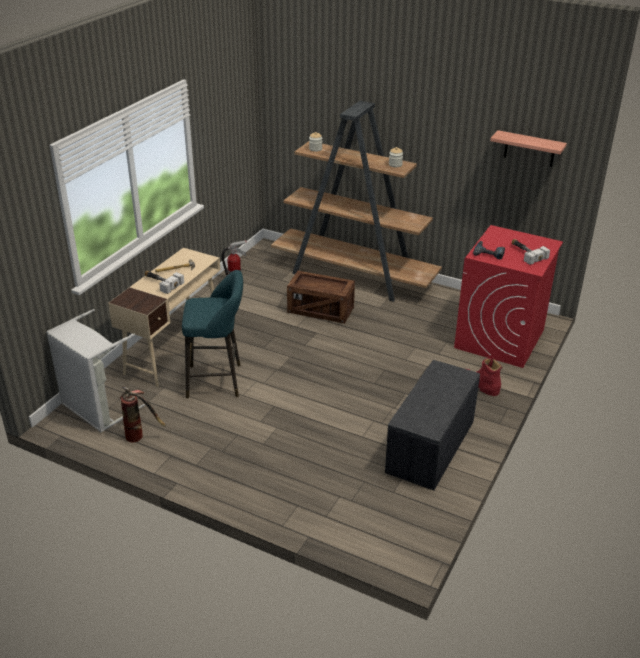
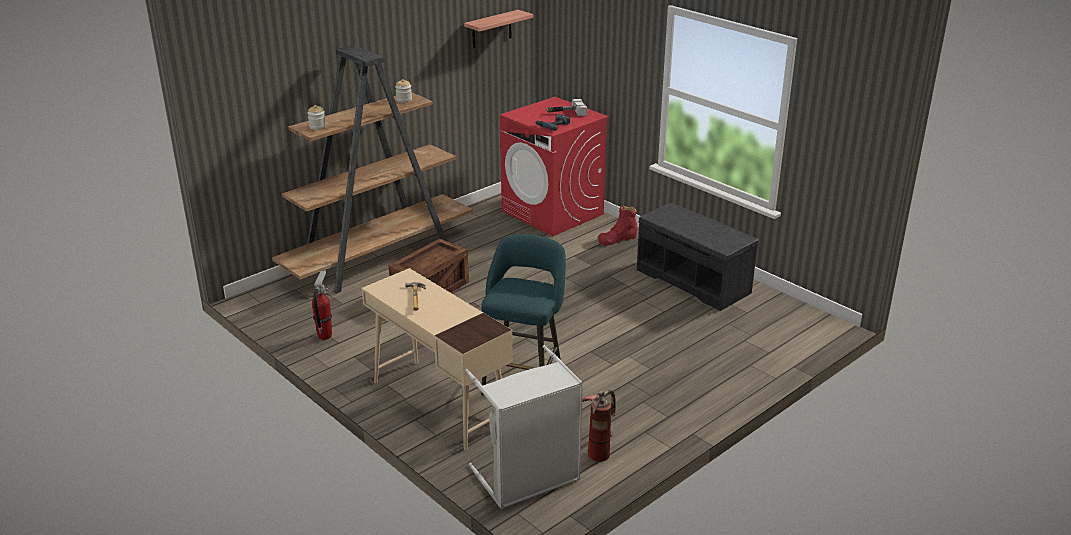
camera: 70 degrees left, 5 degrees down
hammer [145,271,184,294] -> none

